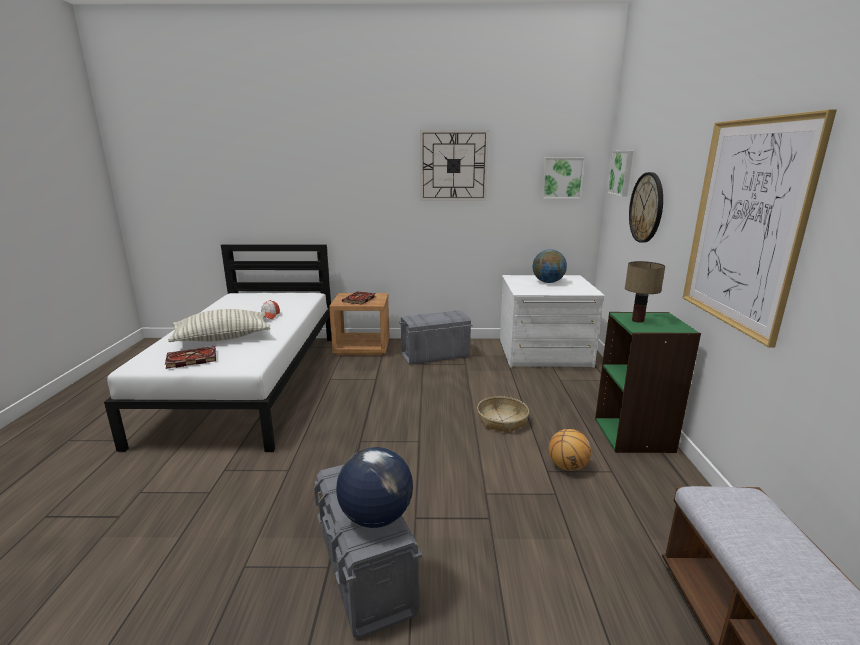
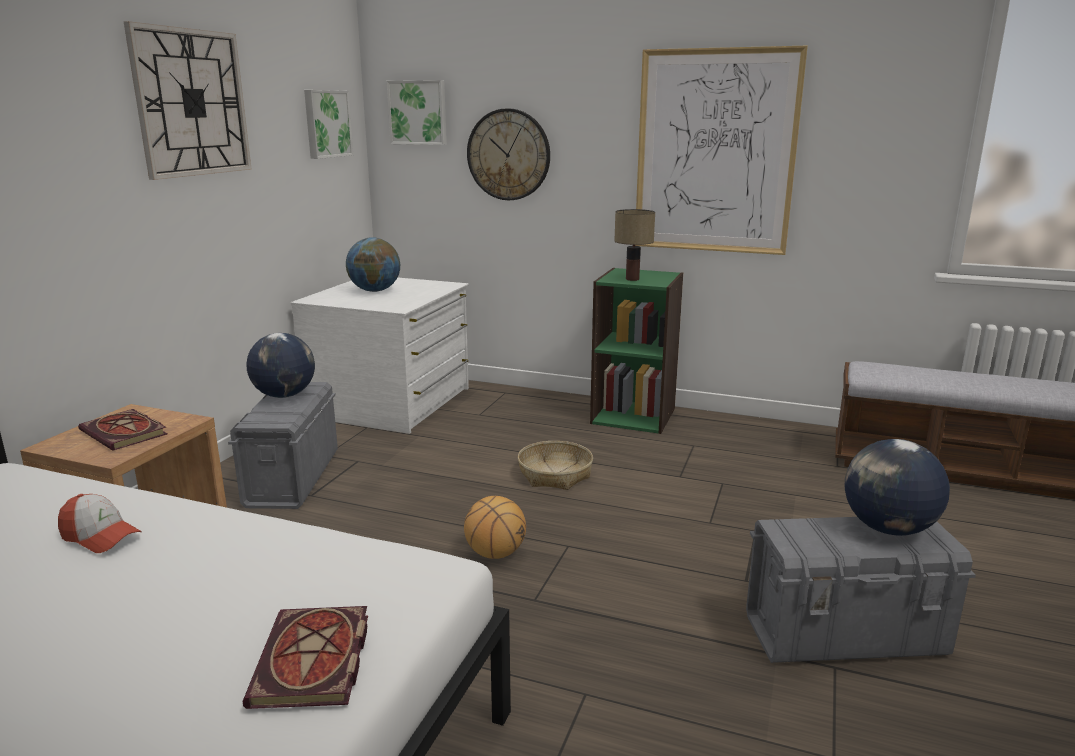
camera: 70 degrees left, 0 degrees up
pillow [168,309,270,342] -> none
basketball [549,429,591,471] -> basketball moved to [464,496,526,559]
none -> globe [247,333,315,398]

